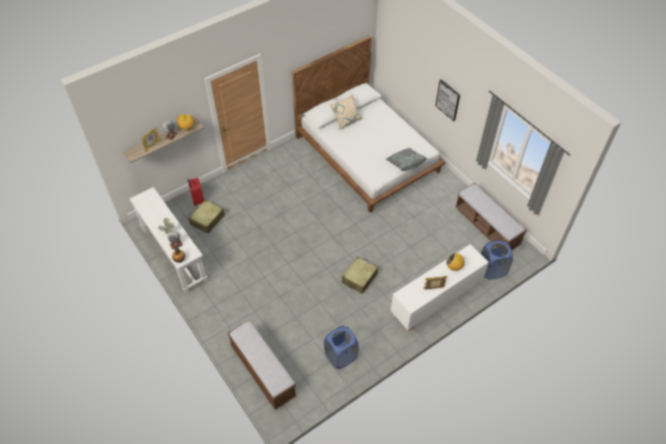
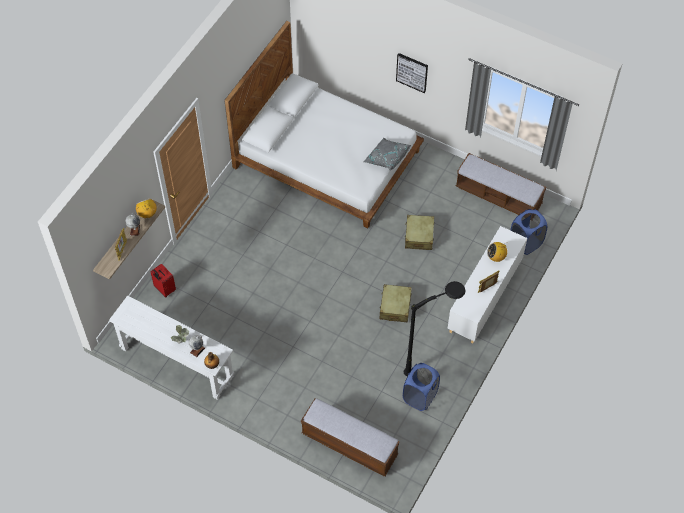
camera: 25 degrees left, 5 degrees up
beige suitcase [189,200,225,234] -> beige suitcase moved to [405,215,434,250]
beige pillow [329,93,363,130] -> none
none -> black floor lamp [404,281,466,376]

